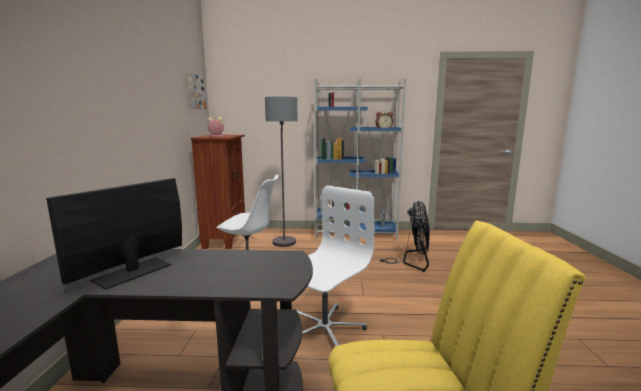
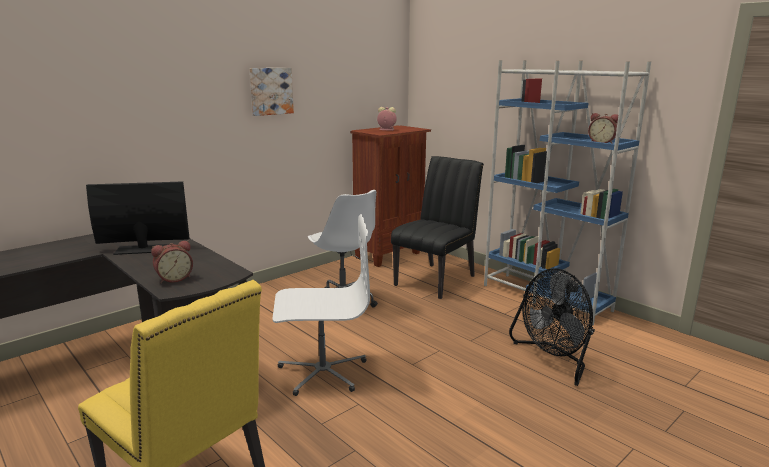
camera: 45 degrees right, 5 degrees up
picture [188,73,206,109] -> picture moved to [249,68,294,116]
grey floor lamp [265,96,297,247] -> black chair [391,156,484,299]
black fan [380,201,430,272] -> black fan turned 90 degrees clockwise [509,268,595,386]
none -> alarm clock [151,241,193,283]

